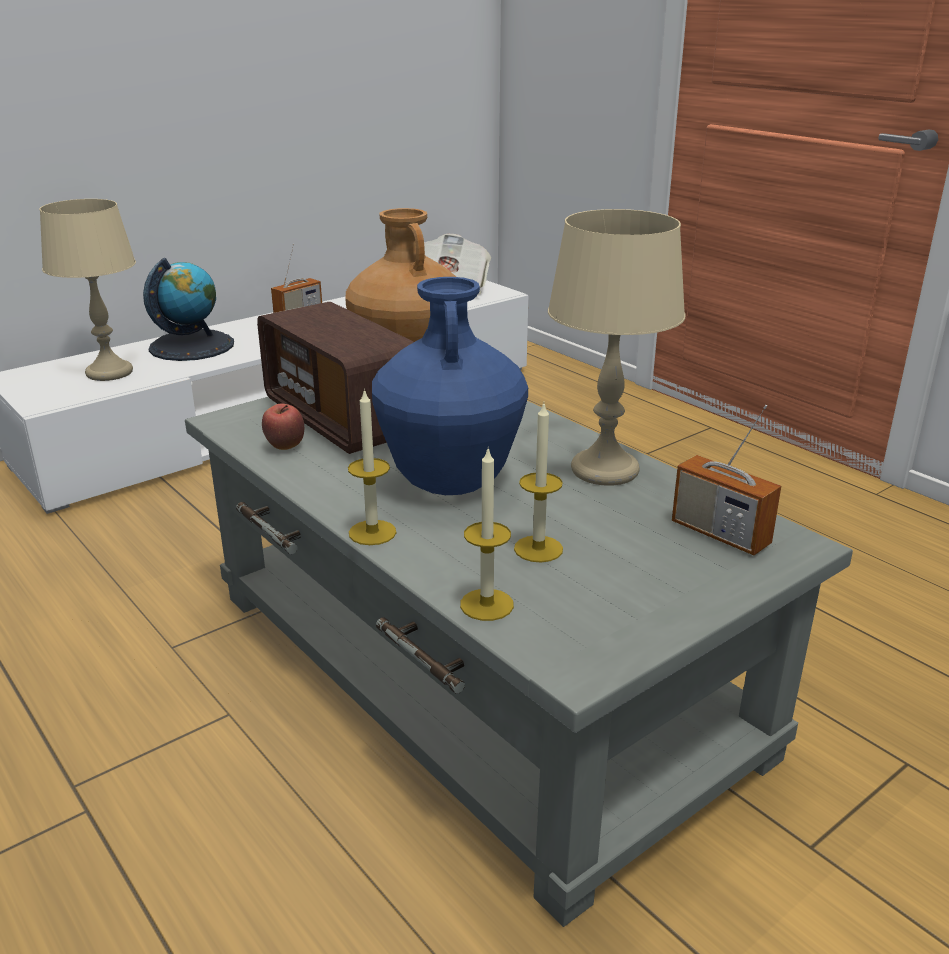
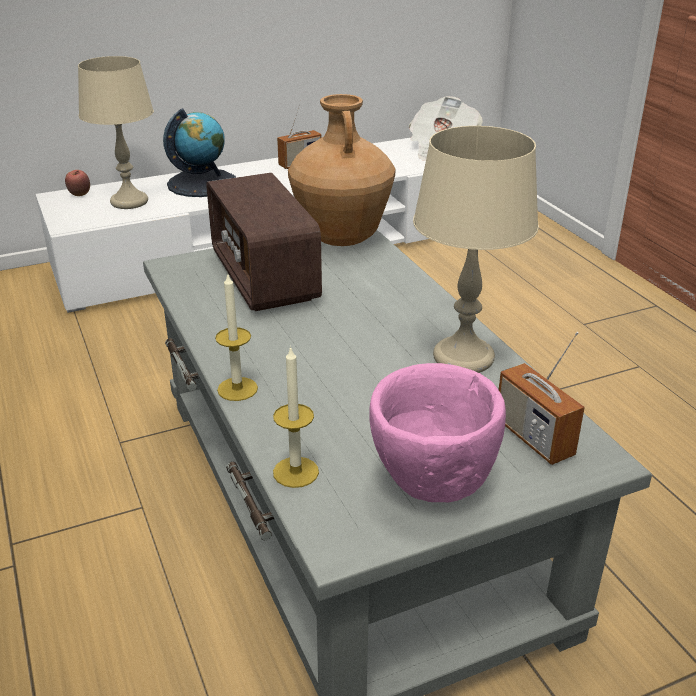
camera: 15 degrees right, 5 degrees up
apple [262,404,304,450] -> apple moved to [65,170,90,196]
blue vase [372,277,528,495] -> none
candle [514,403,563,562] -> none
none -> pink bowl [369,363,506,502]

